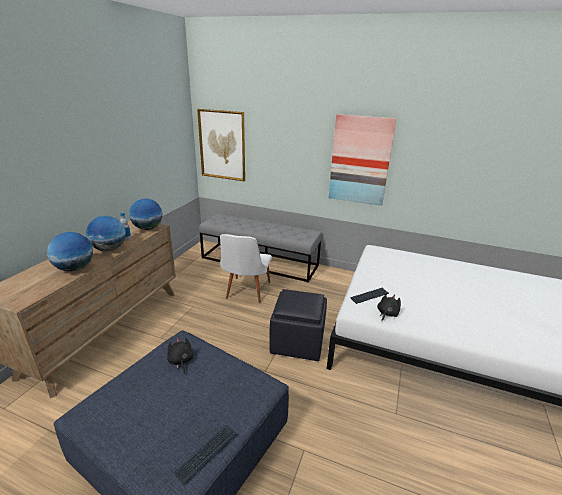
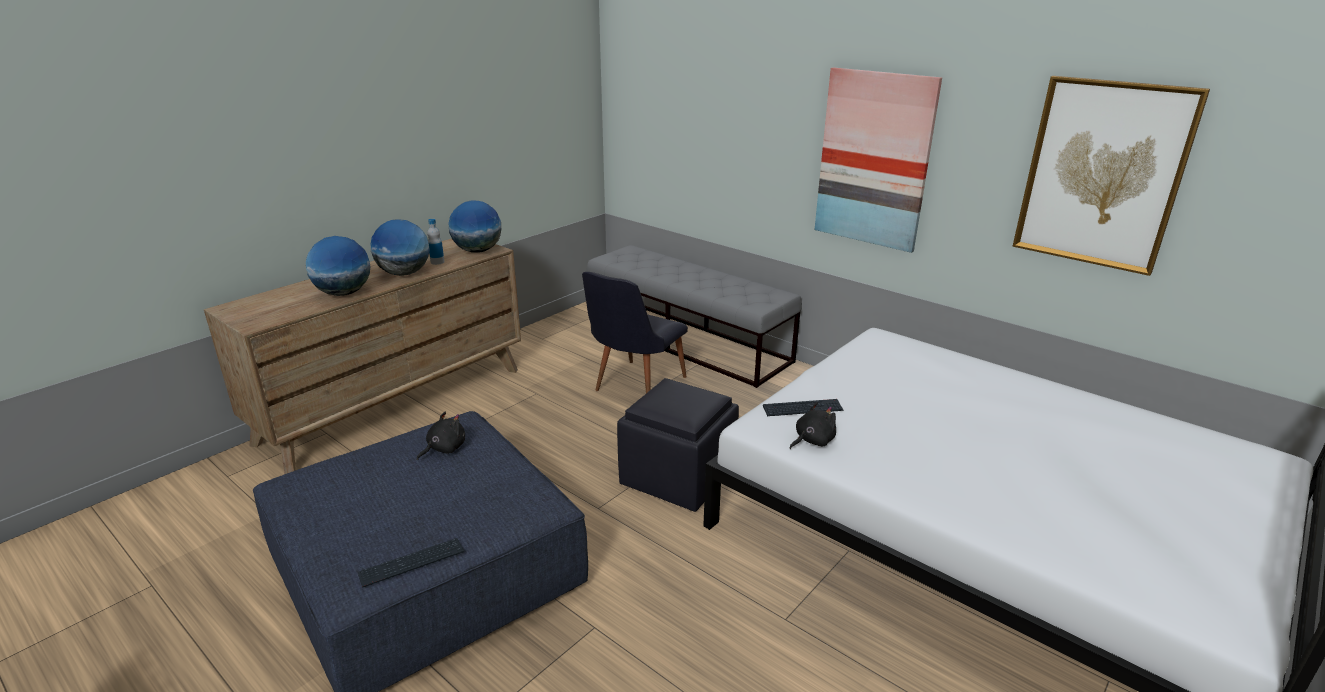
camera: 20 degrees right, 0 degrees up
black plush toy [167,338,194,374] -> black plush toy turned 45 degrees clockwise [417,411,465,460]
picture [197,109,245,181] -> picture moved to [1012,76,1210,276]
white chair [220,234,272,303] -> black chair [582,272,688,393]

